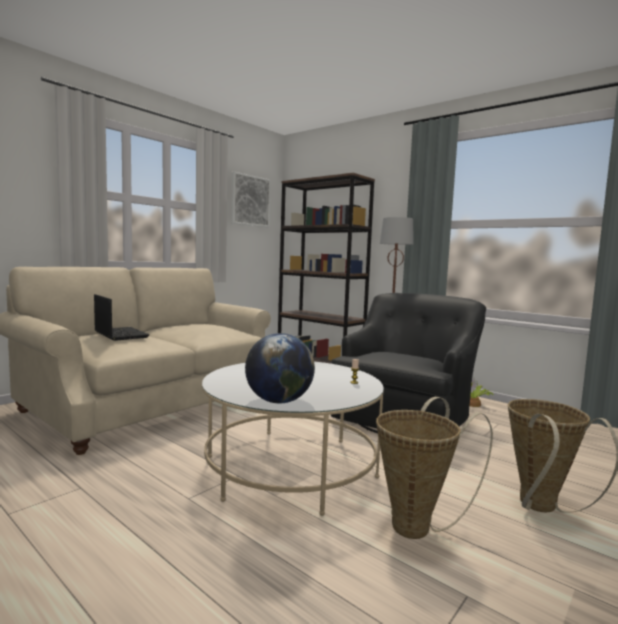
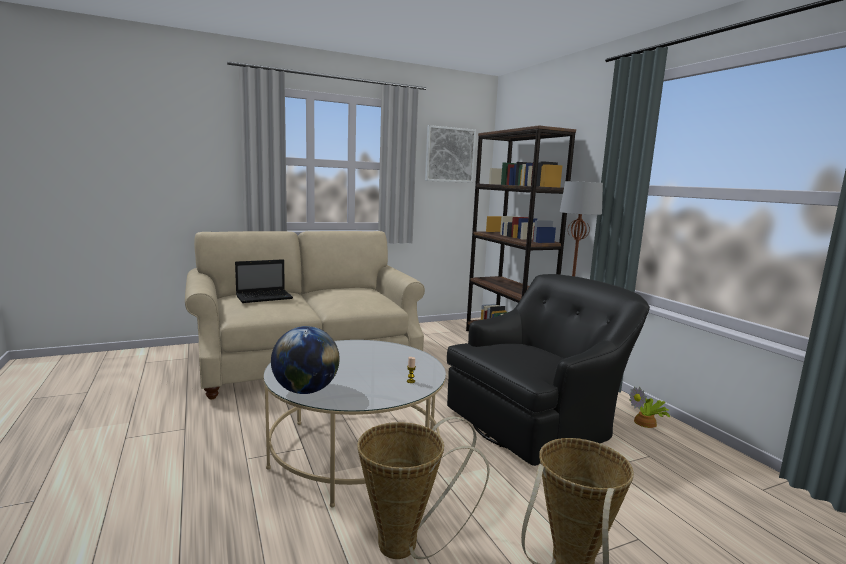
camera: 25 degrees right, 5 degrees up
laptop [94,294,149,341] -> laptop turned 75 degrees clockwise [235,259,293,303]

